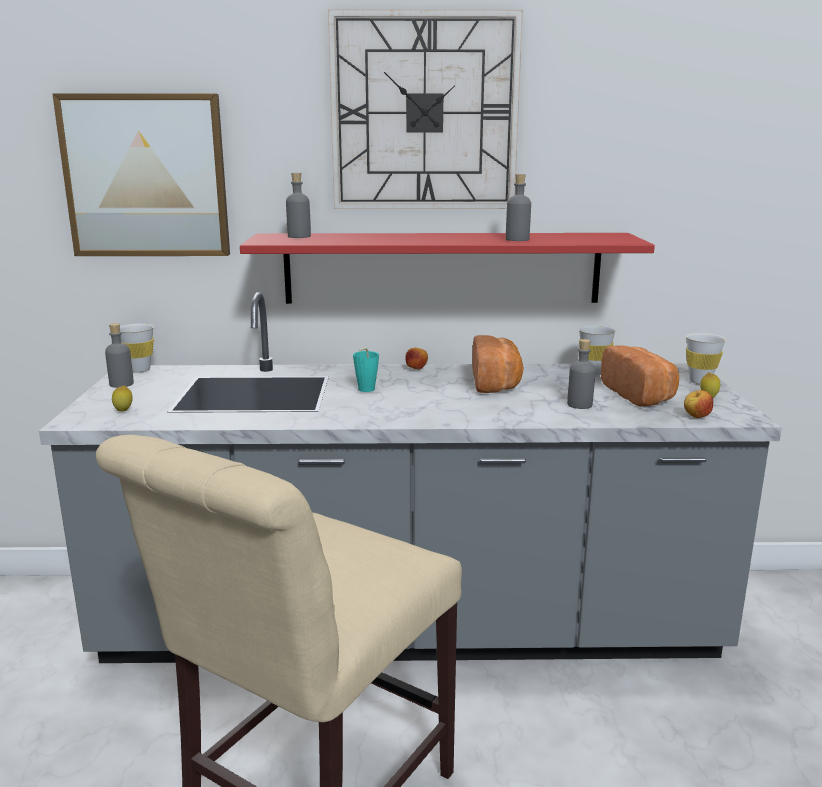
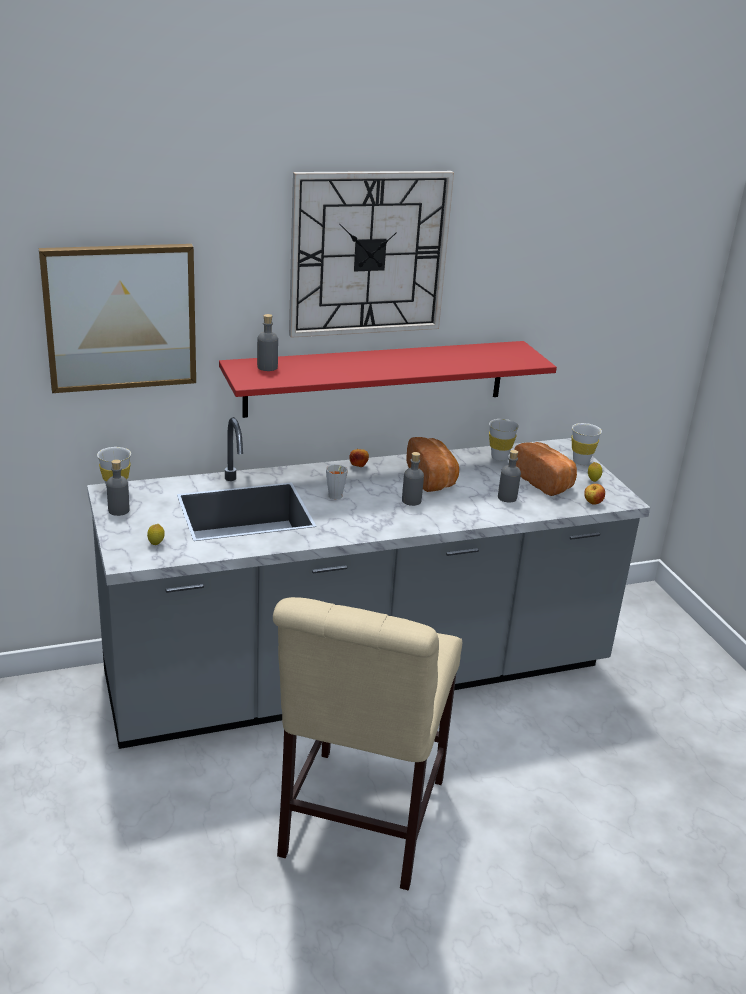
camera: 20 degrees left, 10 degrees up
turquoise cup [353,348,379,392] -> grey cup [326,464,348,499]
grey bottle [506,174,531,241] -> grey bottle moved to [402,452,424,506]

